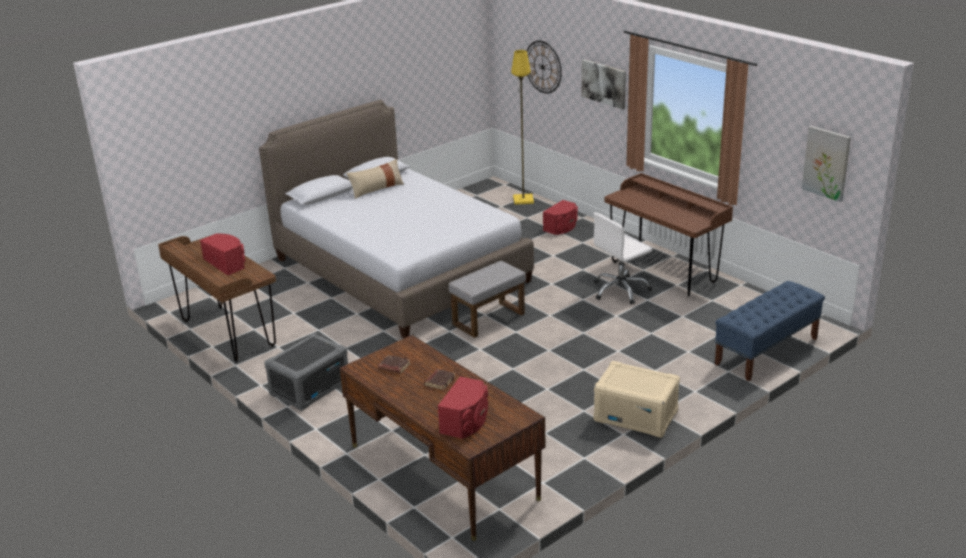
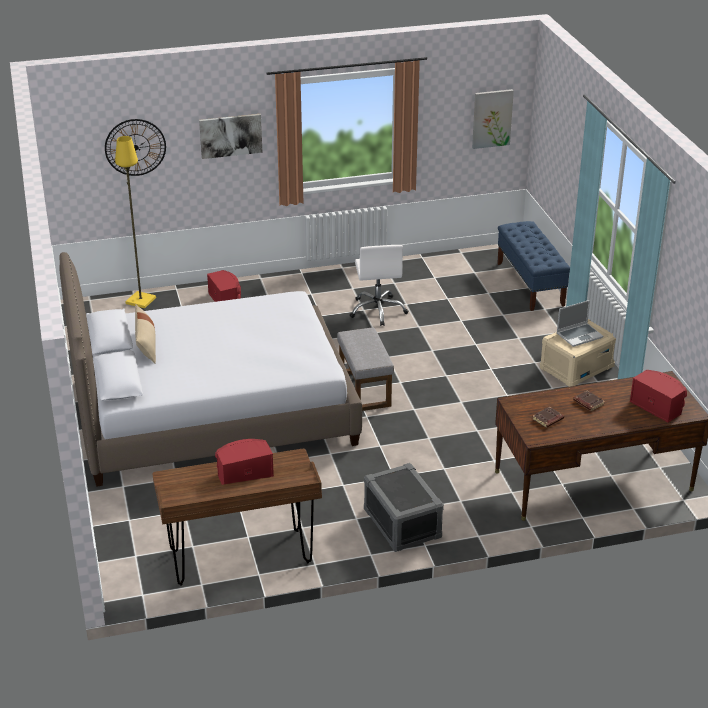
camera: 65 degrees left, 5 degrees up
brown desk [604,173,733,296] -> none
none -> laptop [557,300,603,347]

